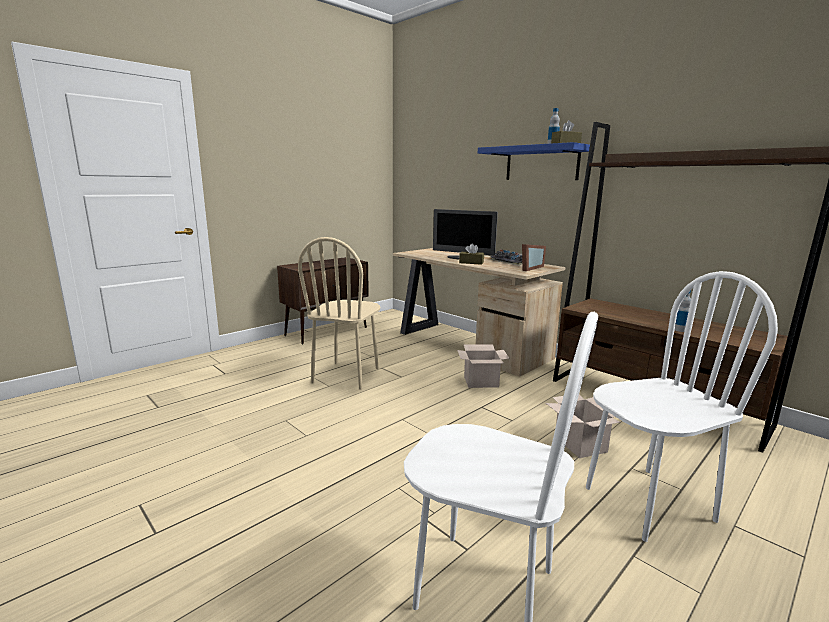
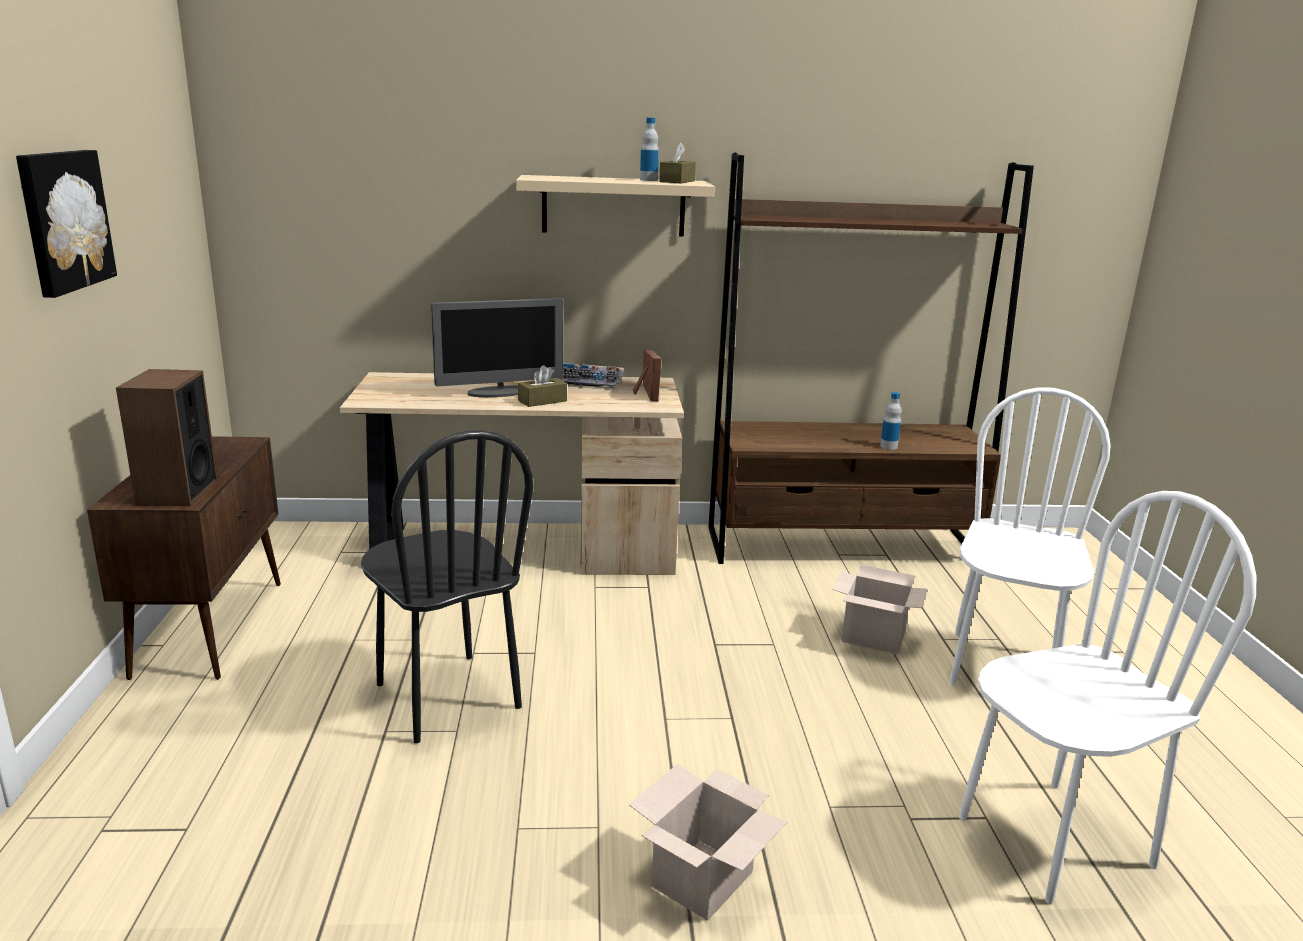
camera: 50 degrees left, 5 degrees up
beige chair [298,237,380,390] -> black chair [361,430,533,743]
cardboard box [457,344,510,388] -> cardboard box moved to [629,764,787,921]
blue shelf [478,142,590,180] -> beige shelf [516,175,715,236]
none -> picture [16,150,117,298]
none -> speaker [116,369,218,506]

